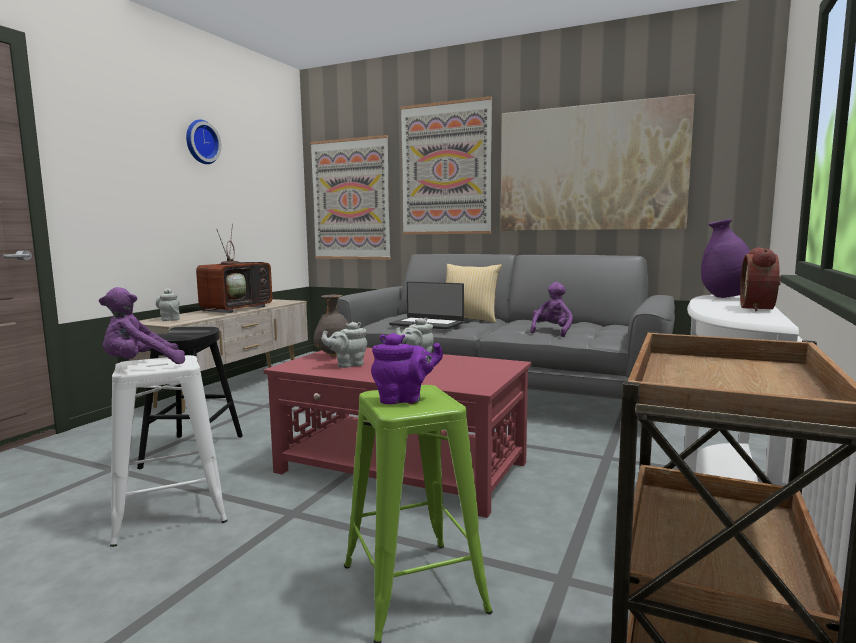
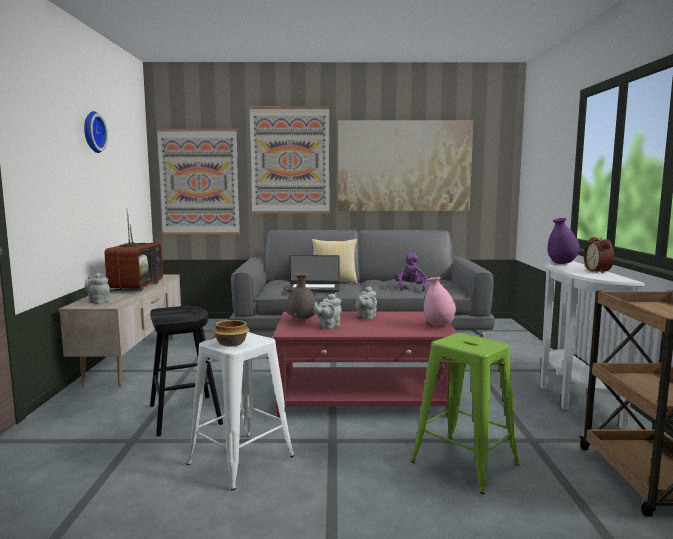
camera: 25 degrees left, 0 degrees up
purple plush toy [99,287,185,364] -> bowl [212,320,249,347]
purple teapot [371,333,443,404] -> none
none -> pink vase [424,277,456,326]

